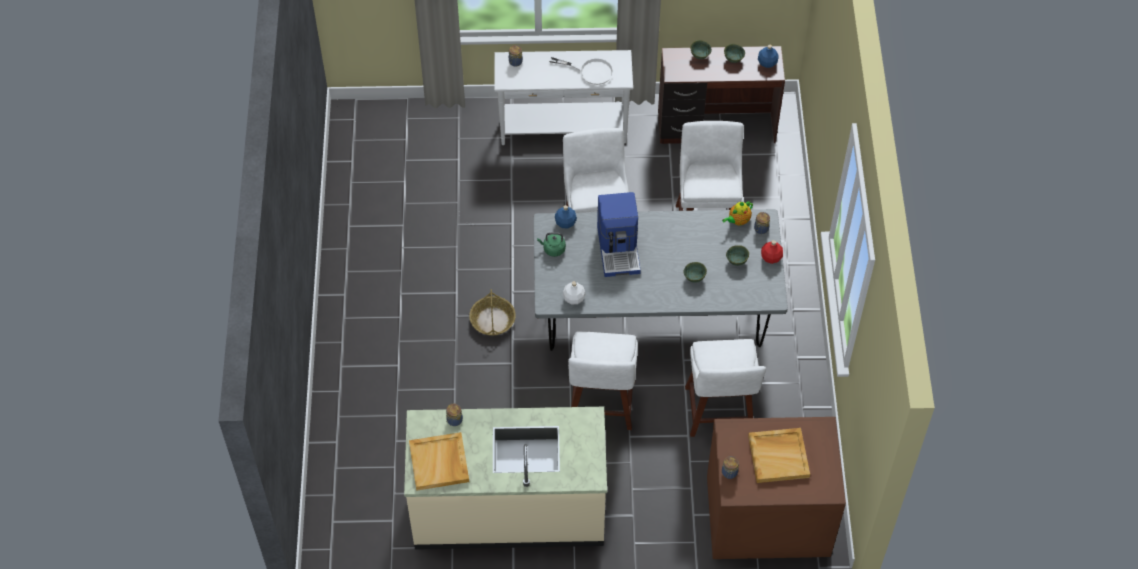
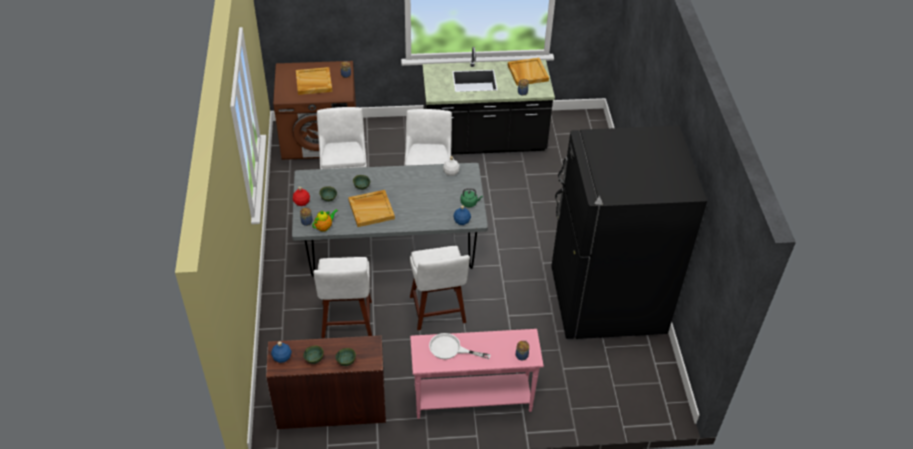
camera: 175 degrees right, 10 degrees down
beige counter [404,407,607,550] -> black counter [423,47,555,155]
basket [469,289,516,336] -> none
white console table [494,50,633,145] -> pink console table [410,329,544,419]
coffee machine [597,192,641,277] -> none
none -> beige tray [348,190,395,227]
none -> black fridge [551,126,707,339]

